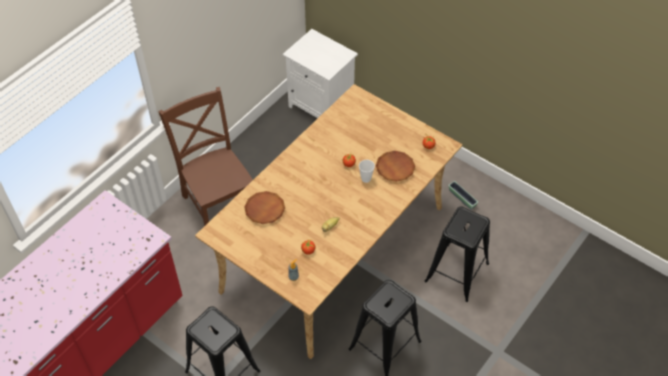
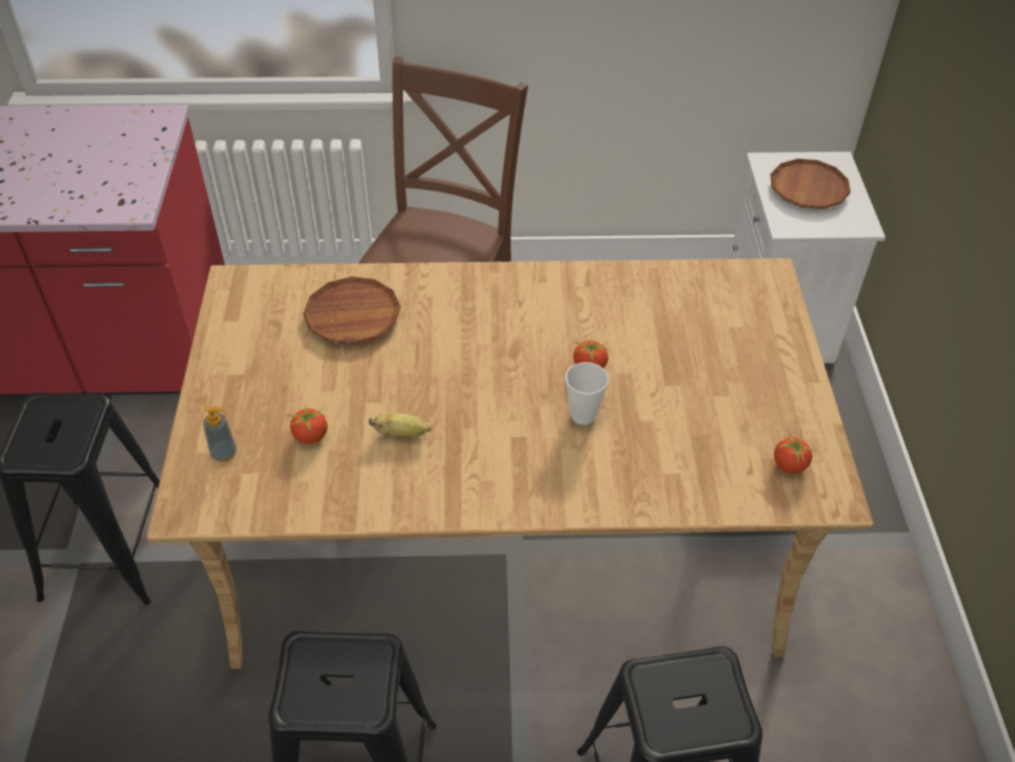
camera: 50 degrees right, 5 degrees down
brown plate [376,151,415,182] -> brown plate moved to [770,159,851,209]
planter [448,181,478,210] -> none

